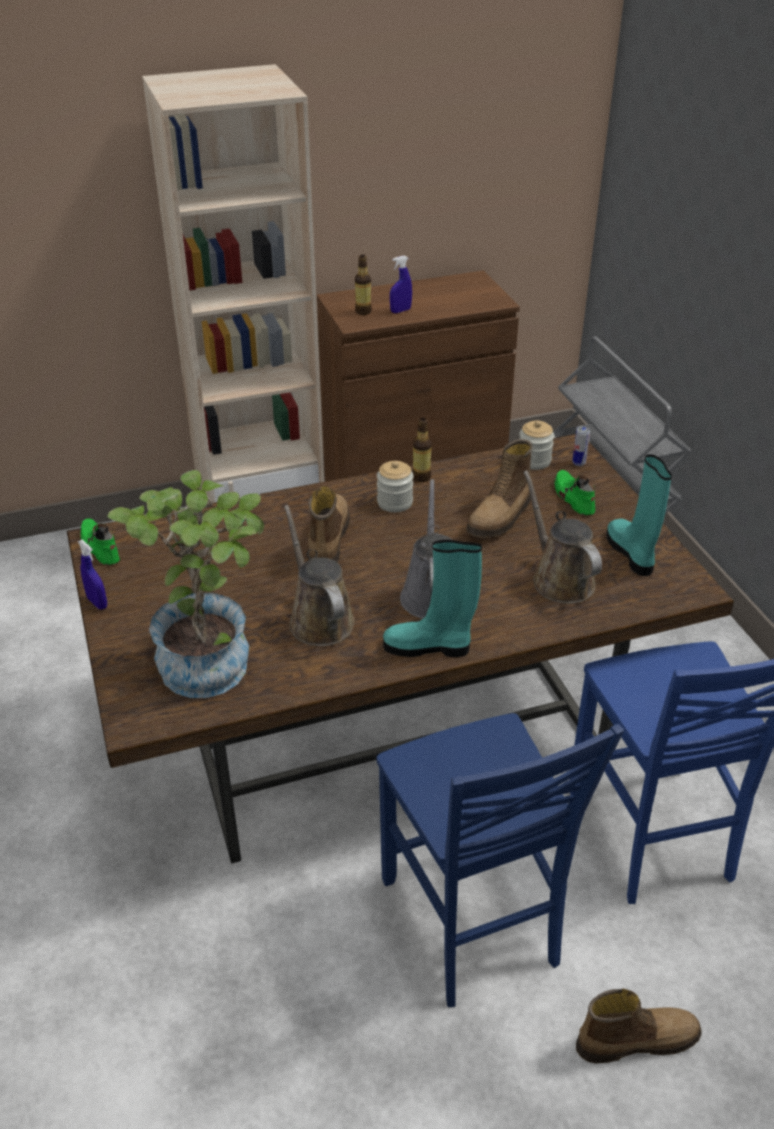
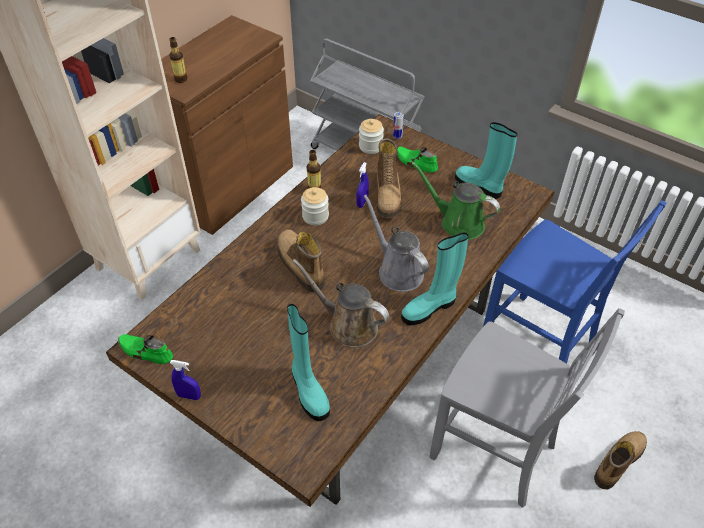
camera: 35 degrees left, 10 degrees up
potted plant [107,470,264,698] -> turquoise boot [287,304,330,421]
blue chair [377,713,624,1007] -> grey chair [429,308,625,508]
blue spray bottle [390,255,412,313] -> blue spray bottle moved to [356,162,369,208]
brown watering can [523,470,602,604] -> green watering can [412,162,500,240]

